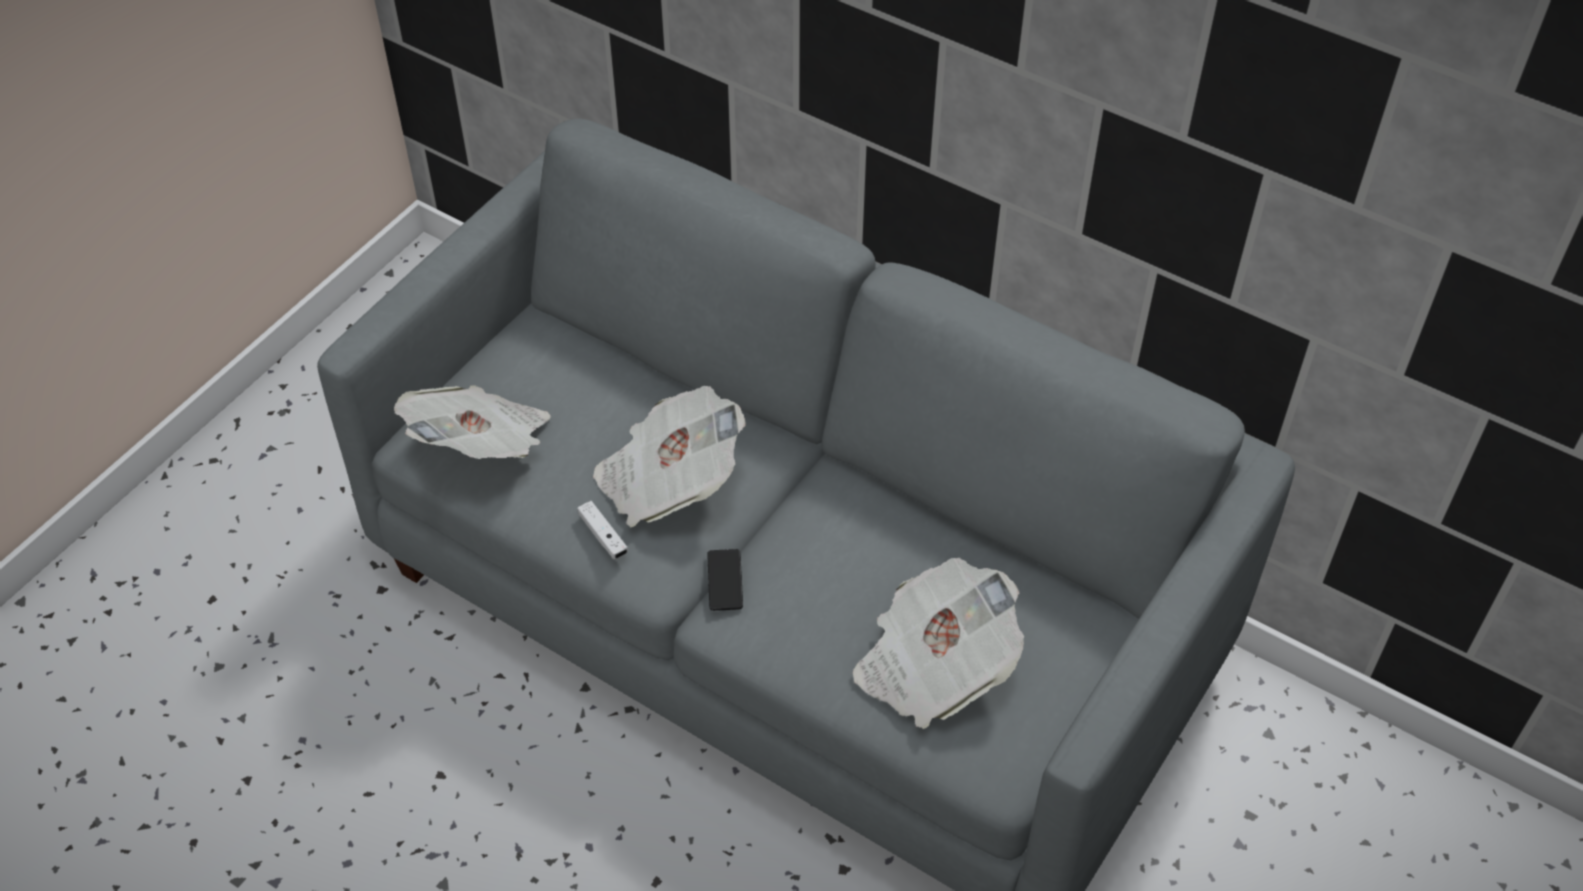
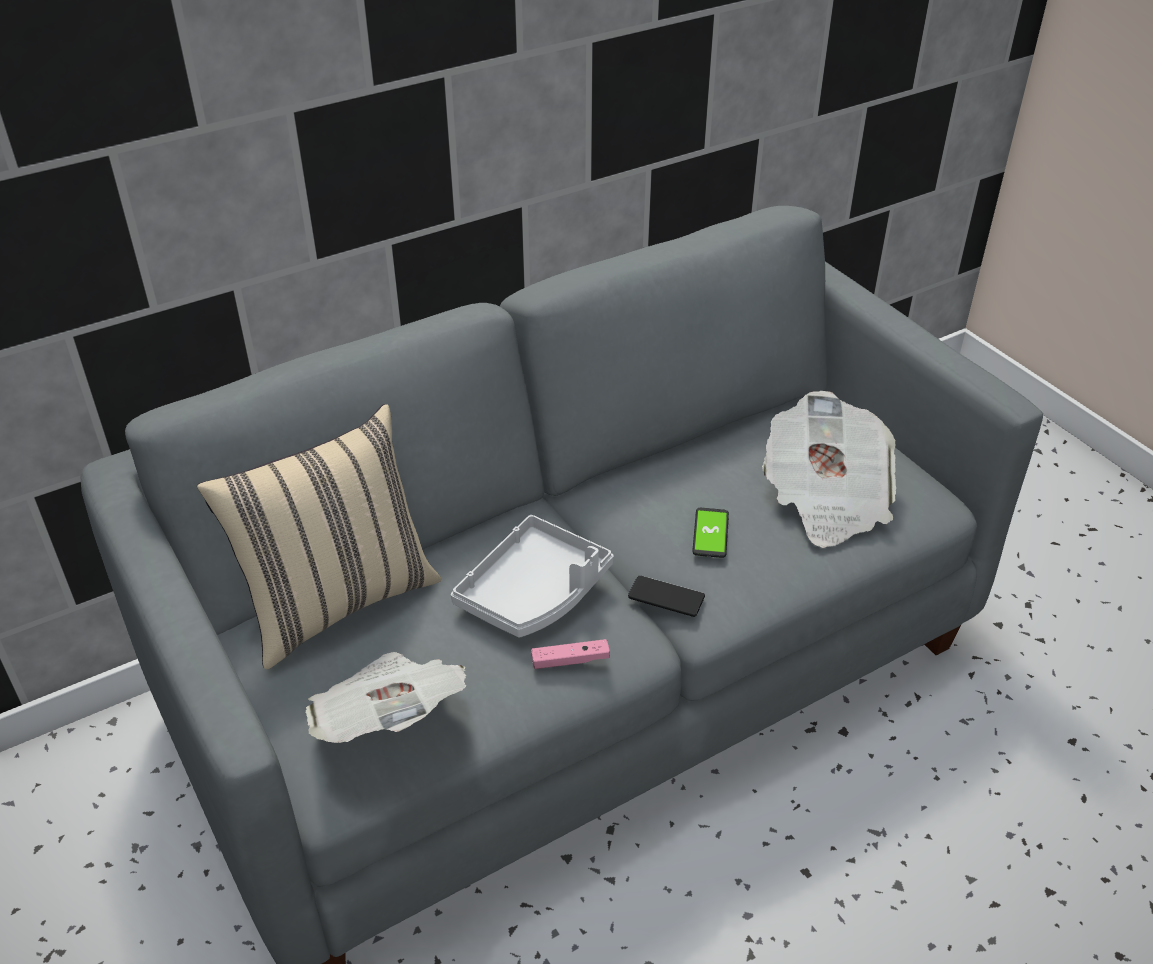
camera: 65 degrees left, 10 degrees down
white game controller [577,501,628,560] -> pink game controller [531,639,610,669]
newspaper [593,386,746,527] -> grey tray [451,515,613,638]
none -> beige pillow [197,404,442,669]
none -> phone [692,508,729,558]

